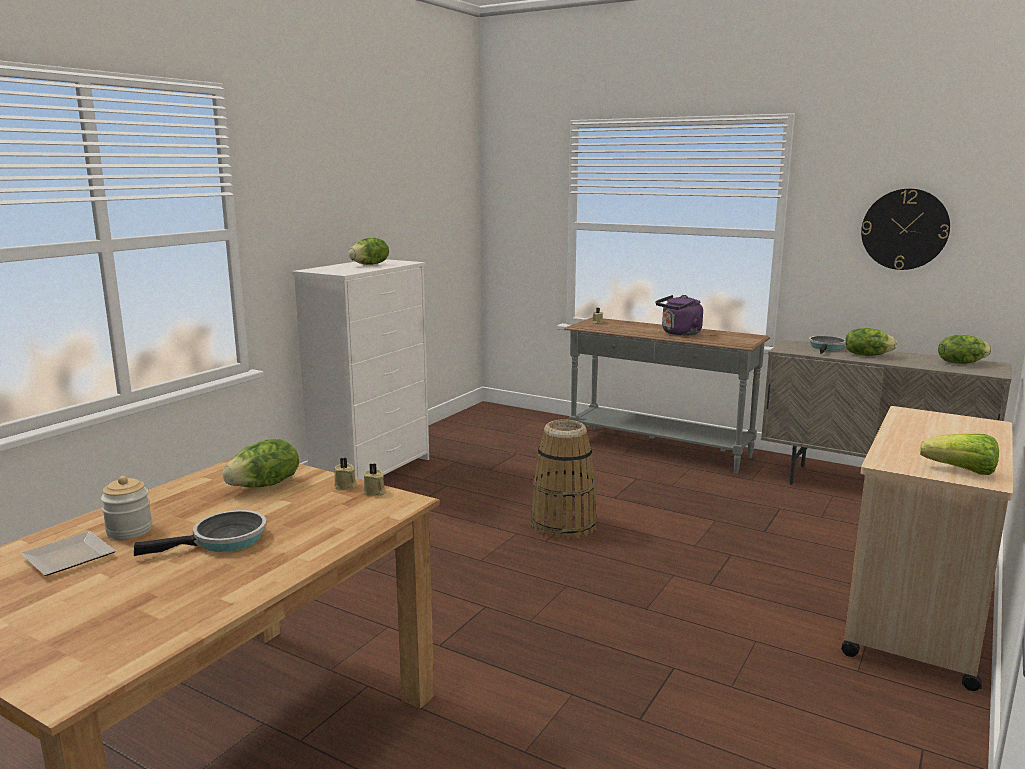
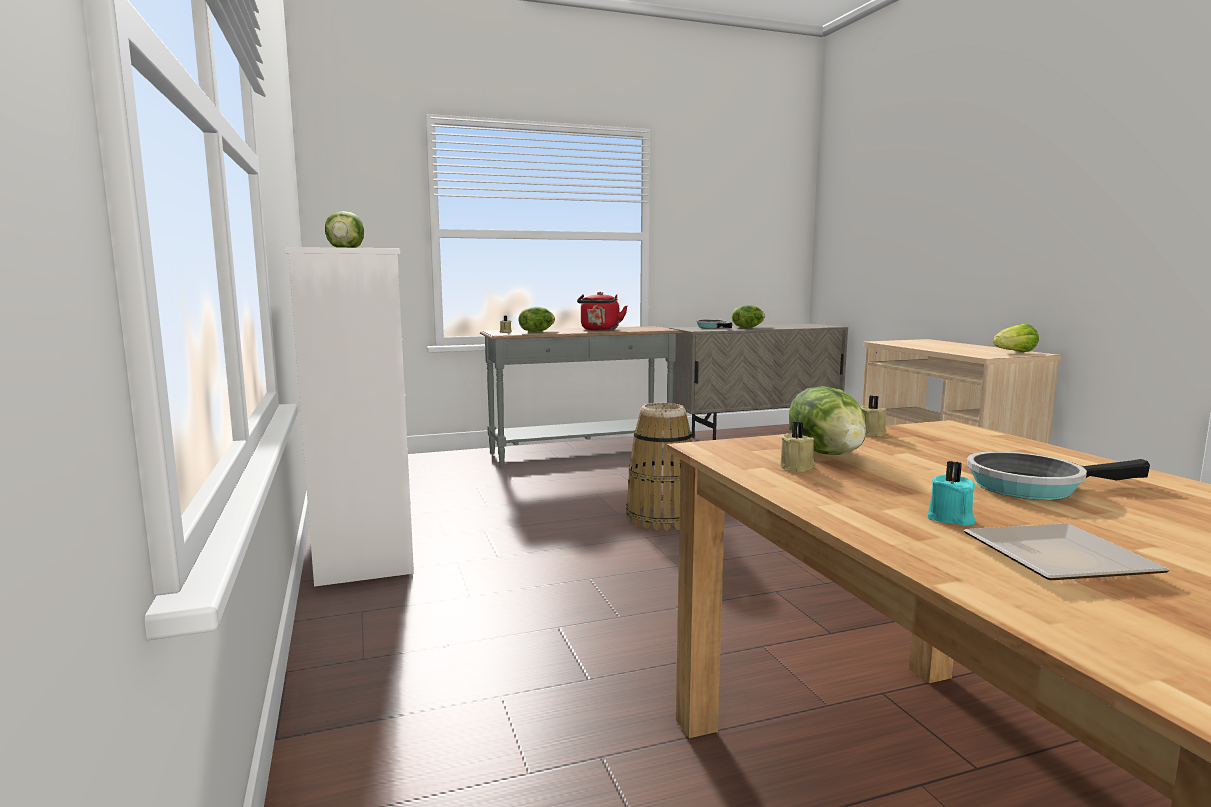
camera: 50 degrees left, 5 degrees down
jar [101,476,153,539] -> turquoise candle [927,461,975,526]
frying pan [134,510,267,556] -> frying pan turned 105 degrees counterclockwise [967,451,1150,500]
beige candle [364,463,386,496] -> beige candle moved to [780,422,816,472]
purple kettle [656,295,703,336] -> red kettle [577,292,627,331]
wall clock [861,189,950,270] -> none
lettuce [938,335,992,364] -> lettuce moved to [519,307,555,332]

